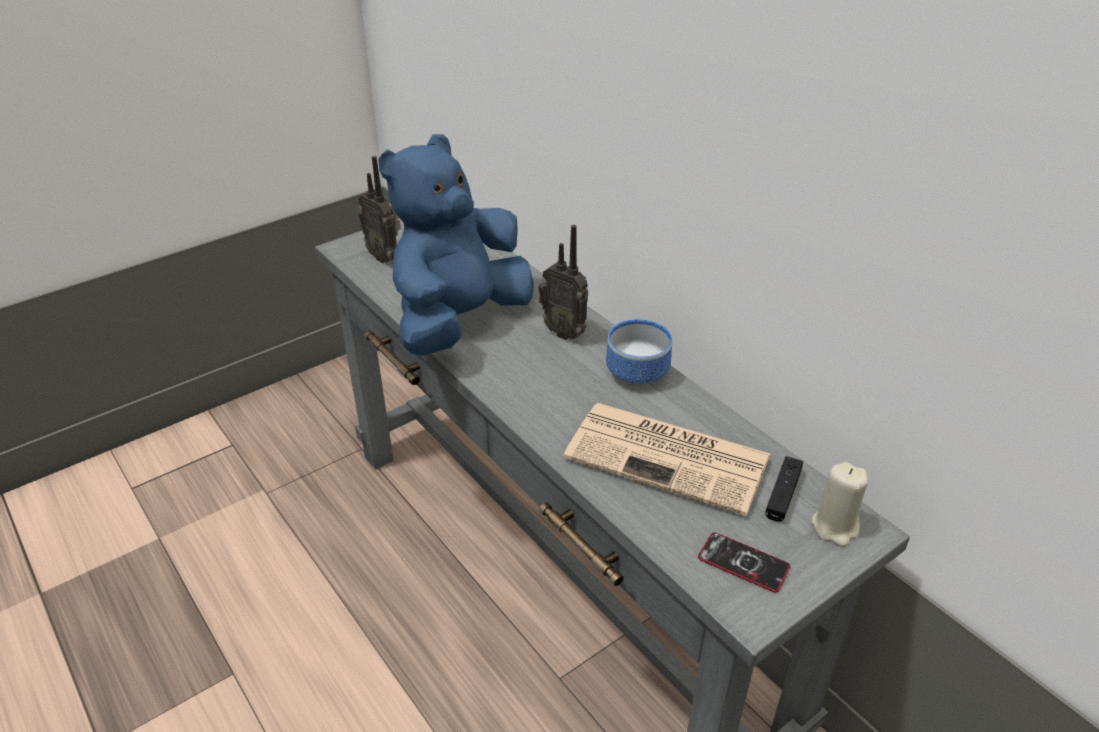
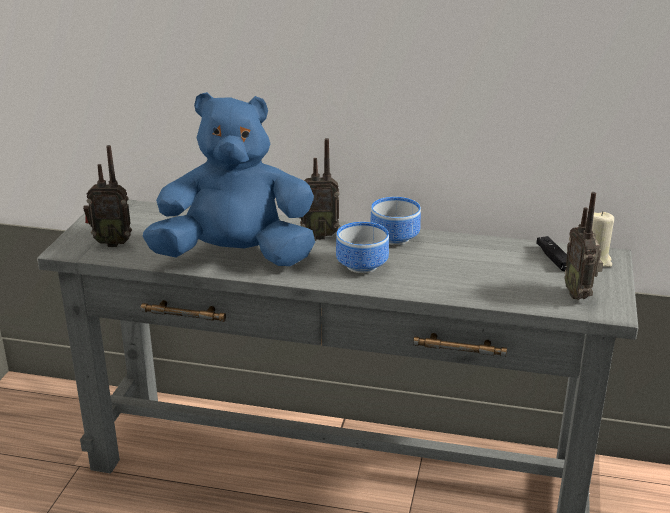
camera: 40 degrees left, 10 degrees down
blue plush toy [378,134,534,356] -> blue plush toy turned 90 degrees clockwise [143,92,315,266]
newspaper [564,403,770,516] -> none
phone [698,532,791,593] -> radio [565,192,603,300]
none -> bowl [336,222,389,273]

